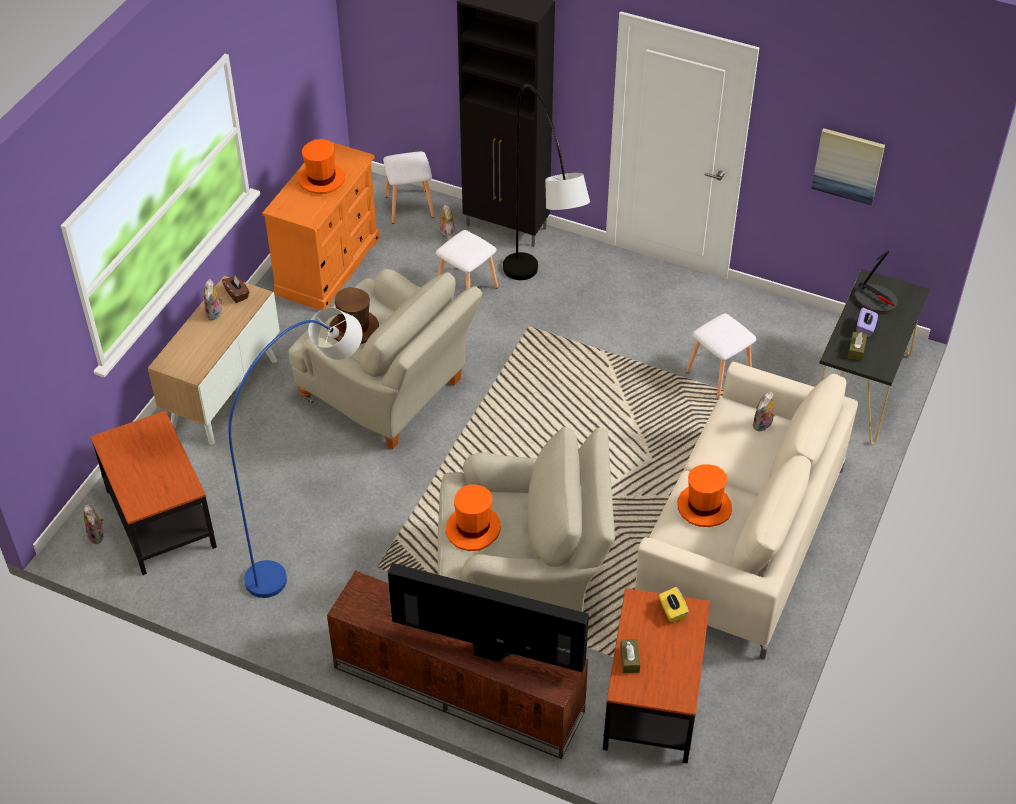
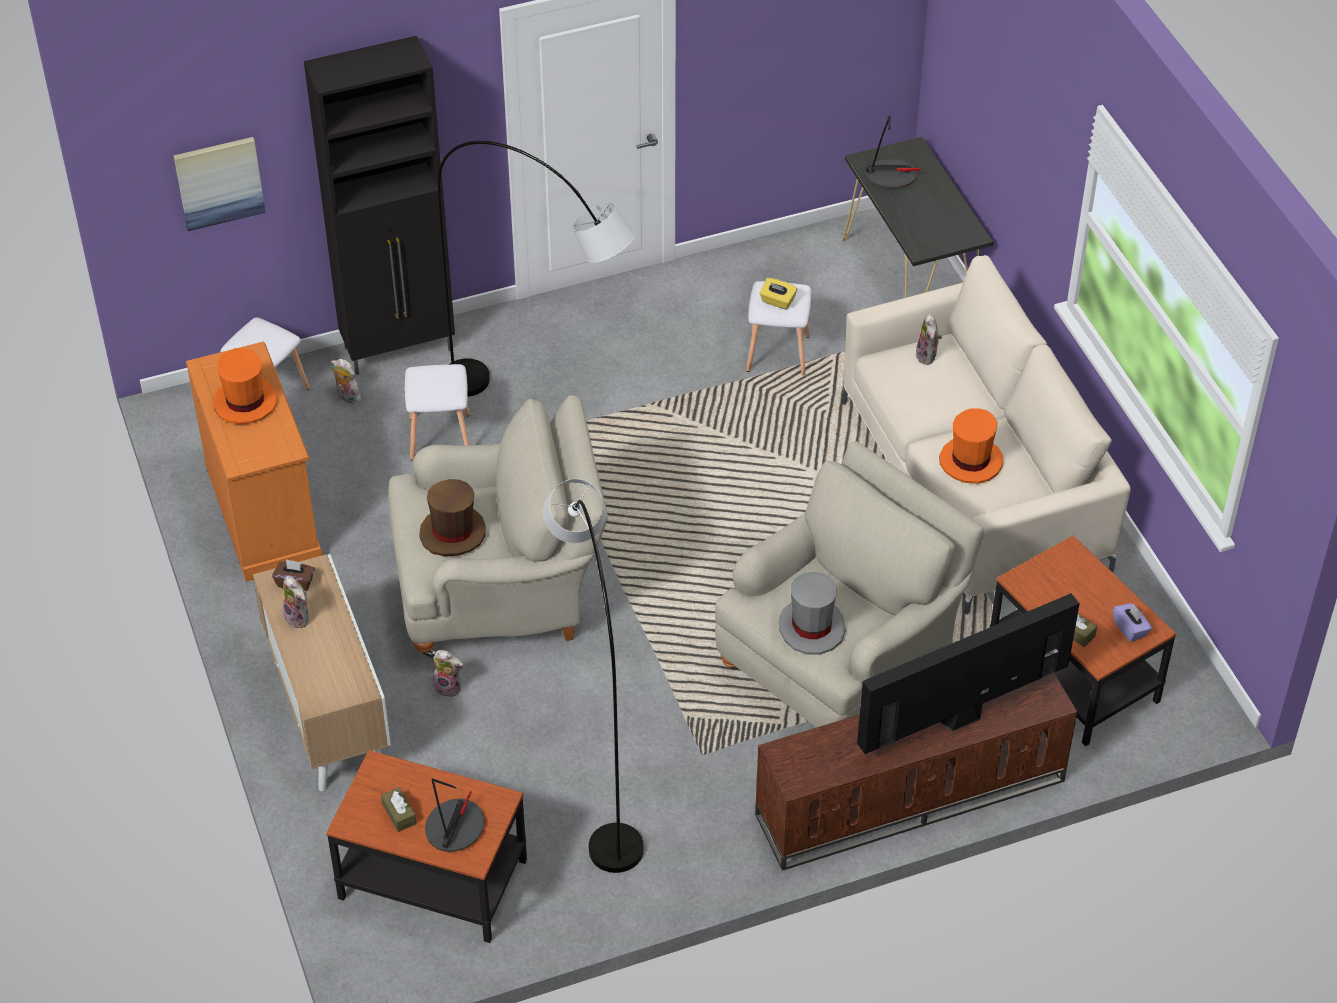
camera: 45 degrees left, 0 degrees up
plush toy [84,504,104,544] -> plush toy moved to [433,650,464,697]
blue floor lamp [228,307,362,598] -> grey floor lamp [543,479,644,873]
orange hat [446,484,501,551] -> grey hat [779,572,846,654]
yellow tissue box [659,587,689,623] -> yellow tissue box moved to [759,278,797,310]
picture [811,128,885,205] -> picture moved to [173,137,266,231]
brown tissue box [847,332,867,361] -> brown tissue box moved to [381,787,417,832]
purple tissue box [856,307,878,337] -> purple tissue box moved to [1113,603,1152,642]
none -> table lamp [425,778,484,852]

